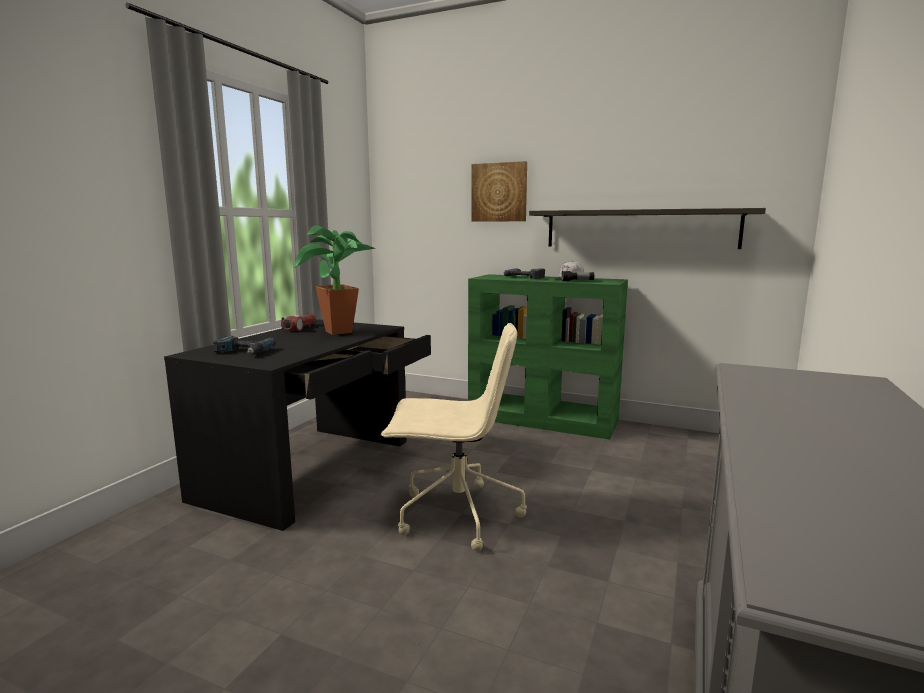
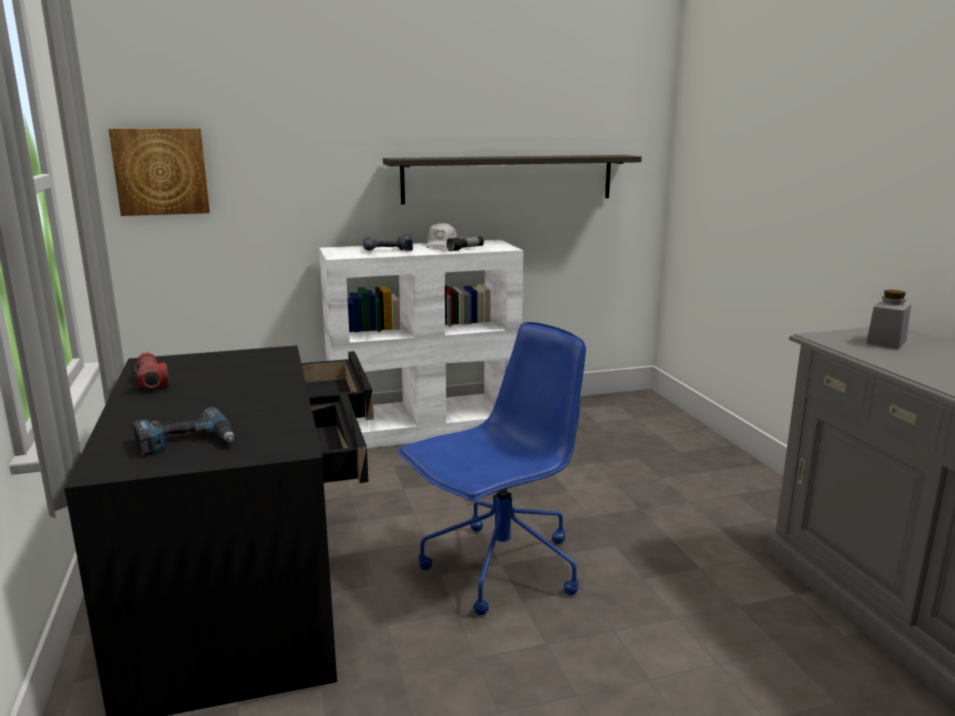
camera: 40 degrees left, 5 degrees up
potted plant [293,225,375,335] -> none
beige office chair [381,323,527,551] -> blue office chair [397,322,586,615]
green bookcase [468,274,628,440] -> white bookcase [319,240,523,448]
picture [472,161,527,222] -> picture moved to [108,128,210,216]
none -> grey jar [866,290,911,349]

